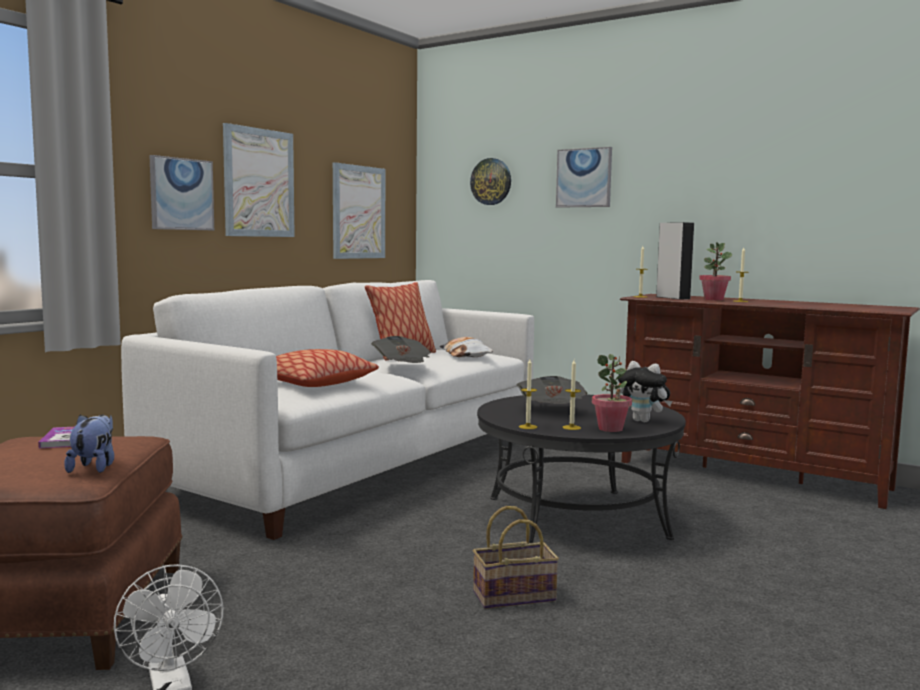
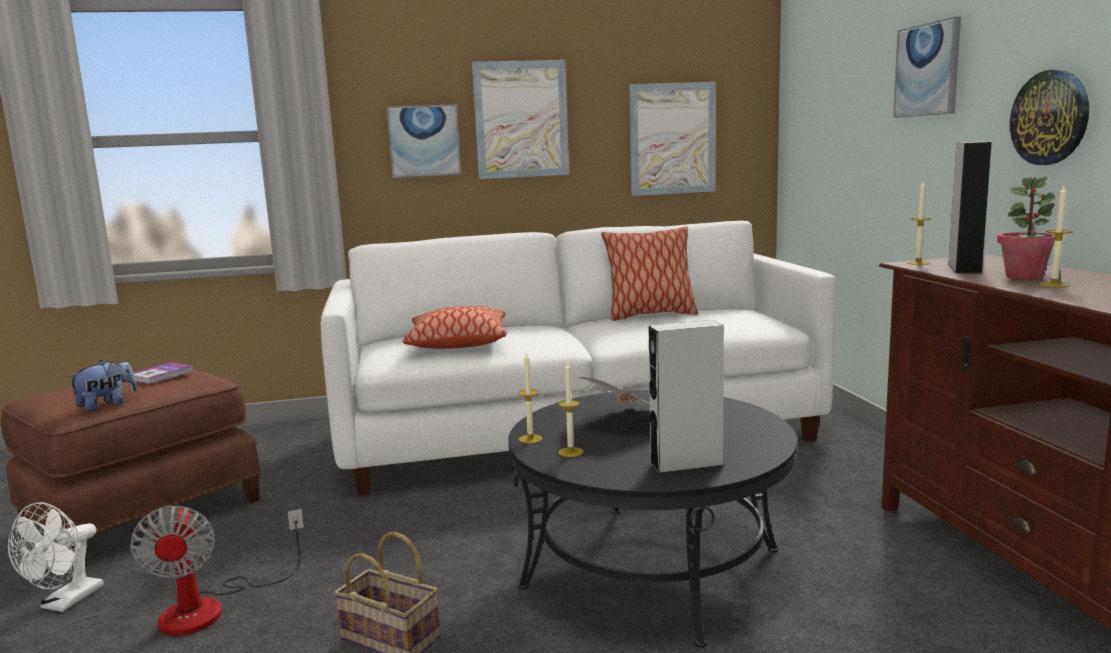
camera: 45 degrees right, 5 degrees up
newspaper [371,336,431,363] -> none
pillow [439,337,493,357] -> none
wall clock [470,158,511,205] -> wall clock moved to [1010,70,1089,165]
potted plant [592,354,632,432] -> none
plush toy [618,361,672,422] -> grey speaker [649,320,725,474]
none -> fan [130,506,304,636]

